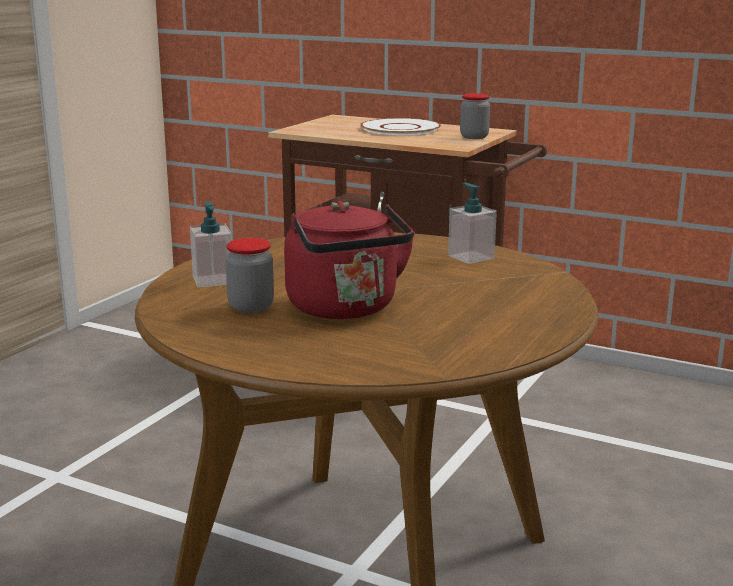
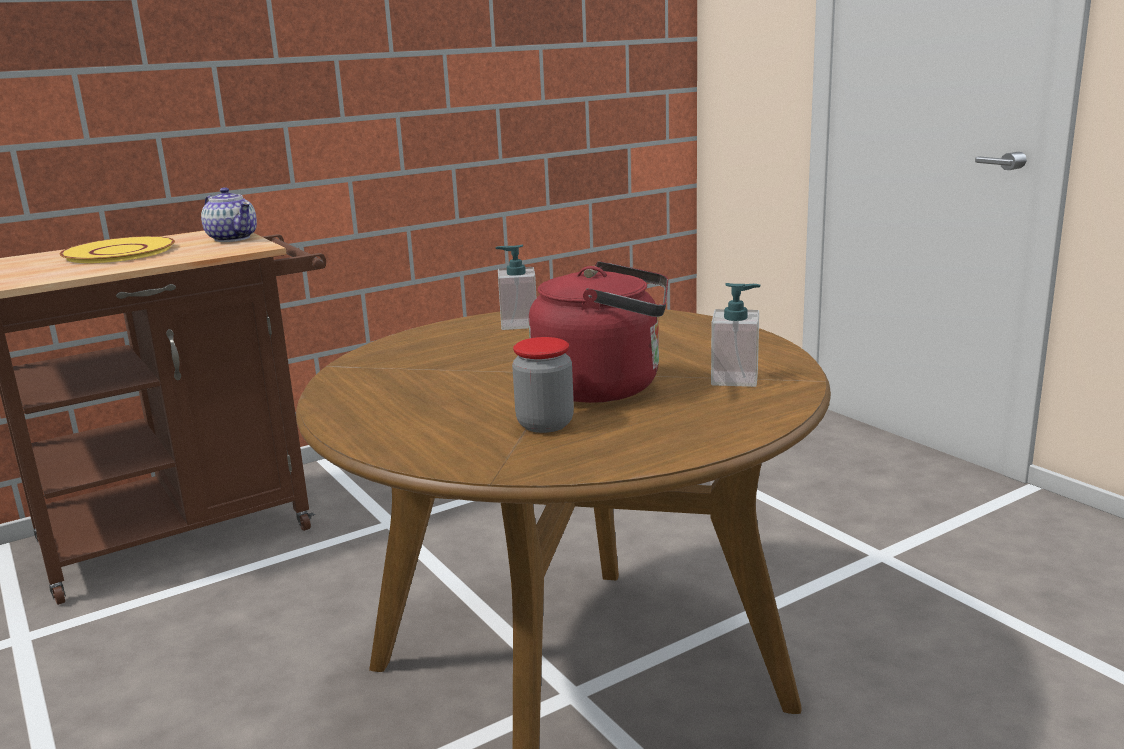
camera: 60 degrees left, 0 degrees up
soap dispenser [190,201,232,288] -> soap dispenser moved to [711,283,761,387]
white plate [360,118,441,135] -> yellow plate [60,236,175,263]
jar [460,93,490,139] -> teapot [201,187,257,242]

